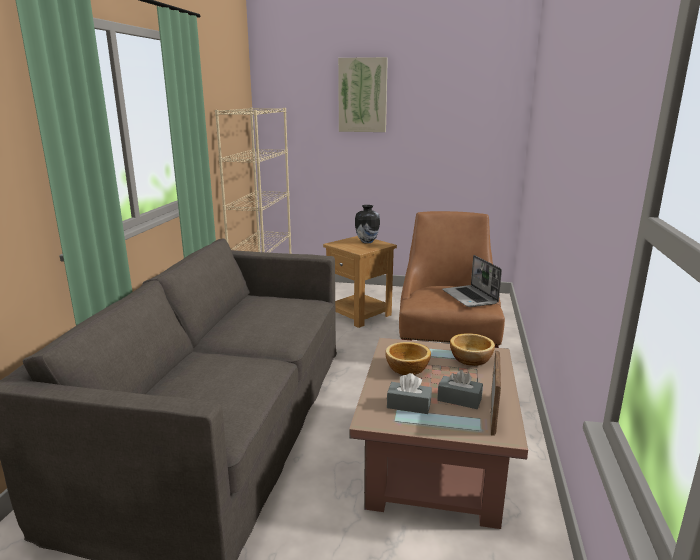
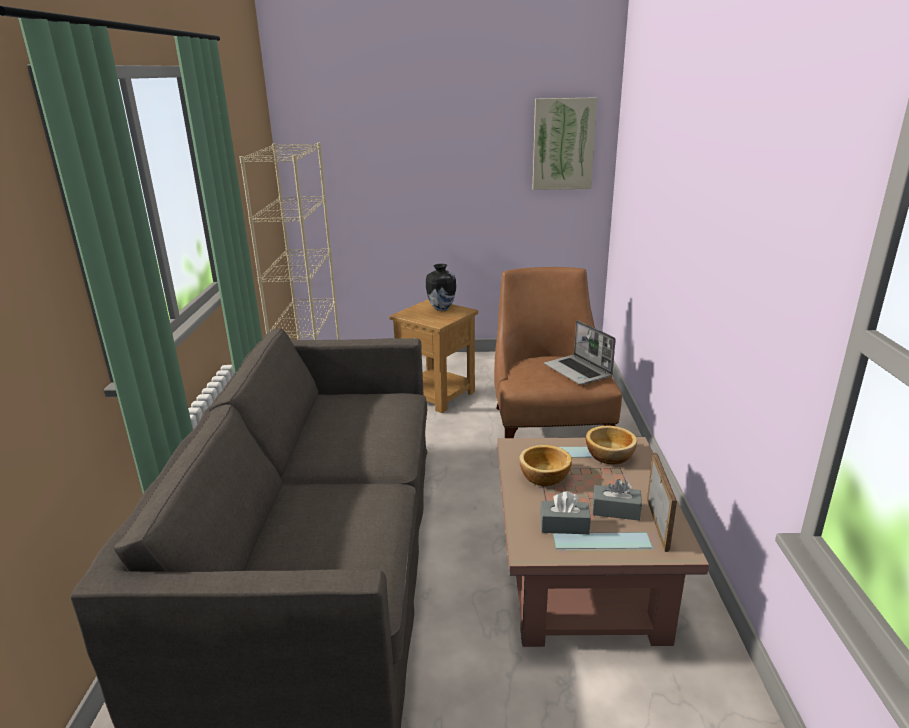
camera: 10 degrees left, 5 degrees up
picture [338,57,388,132] -> picture moved to [533,97,597,190]

